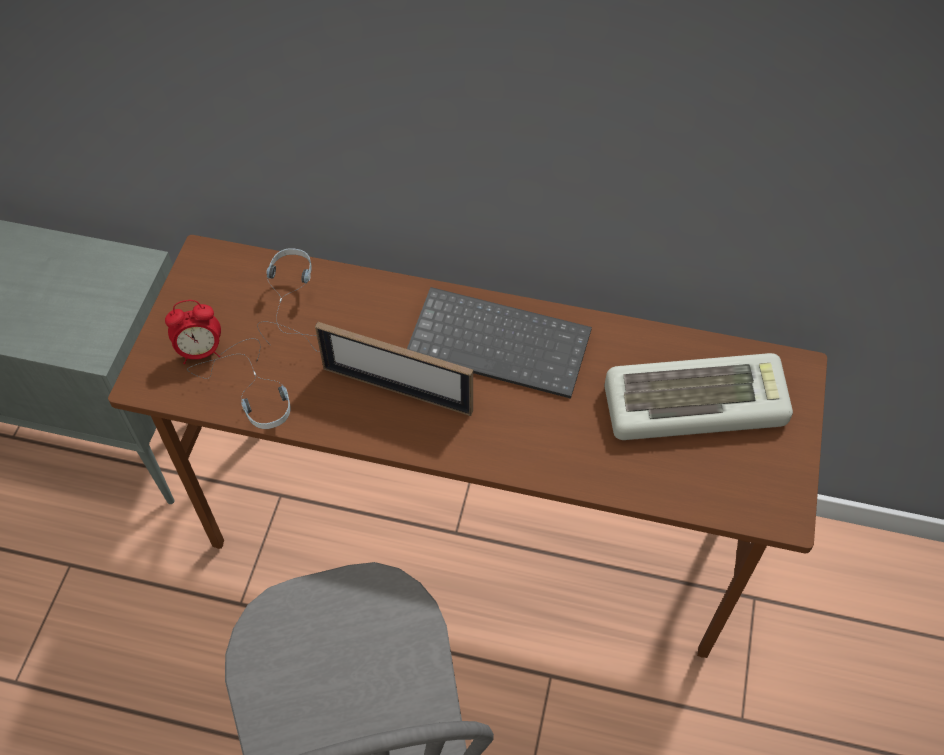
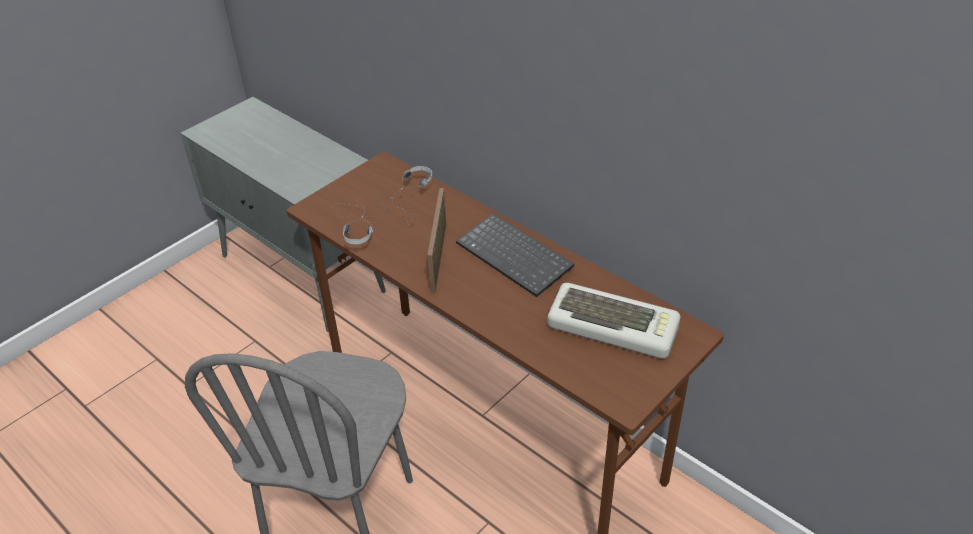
camera: 30 degrees right, 15 degrees down
alarm clock [165,300,221,364] -> none
picture frame [315,322,473,416] -> picture frame turned 45 degrees clockwise [427,188,446,293]

